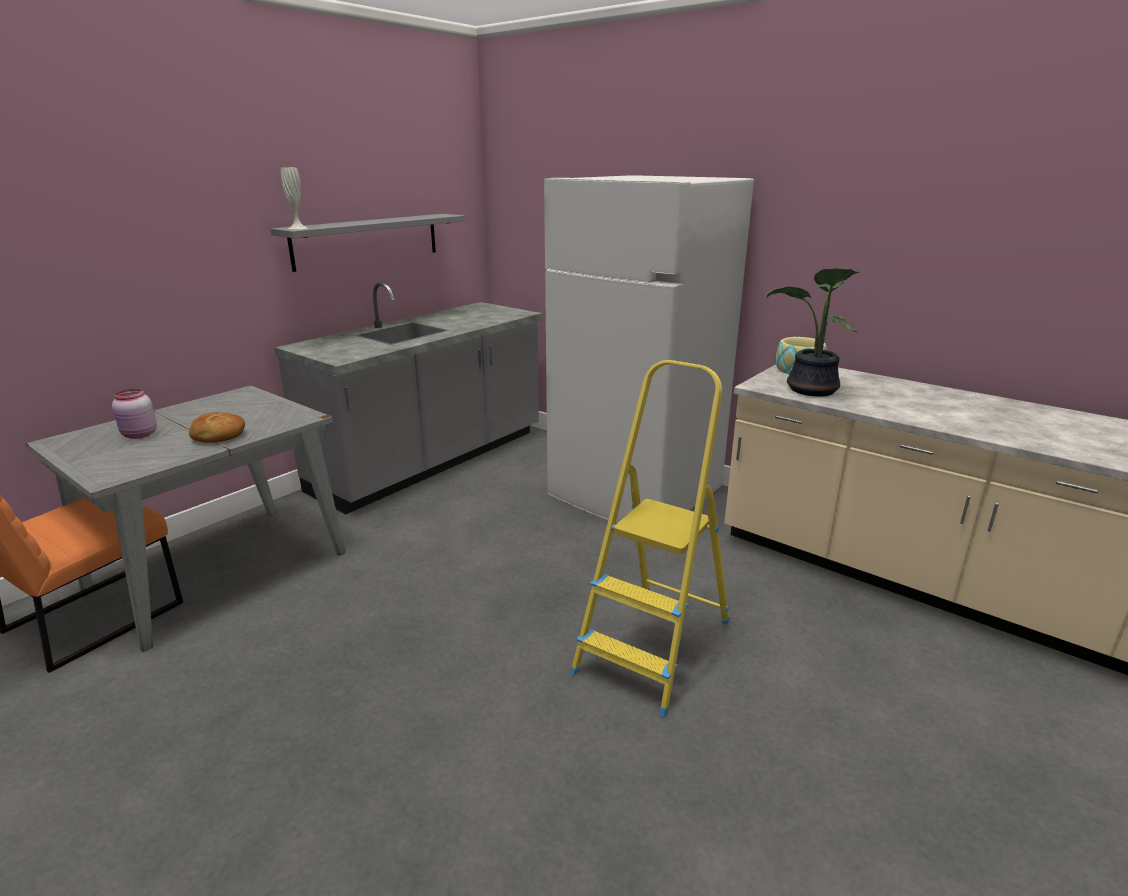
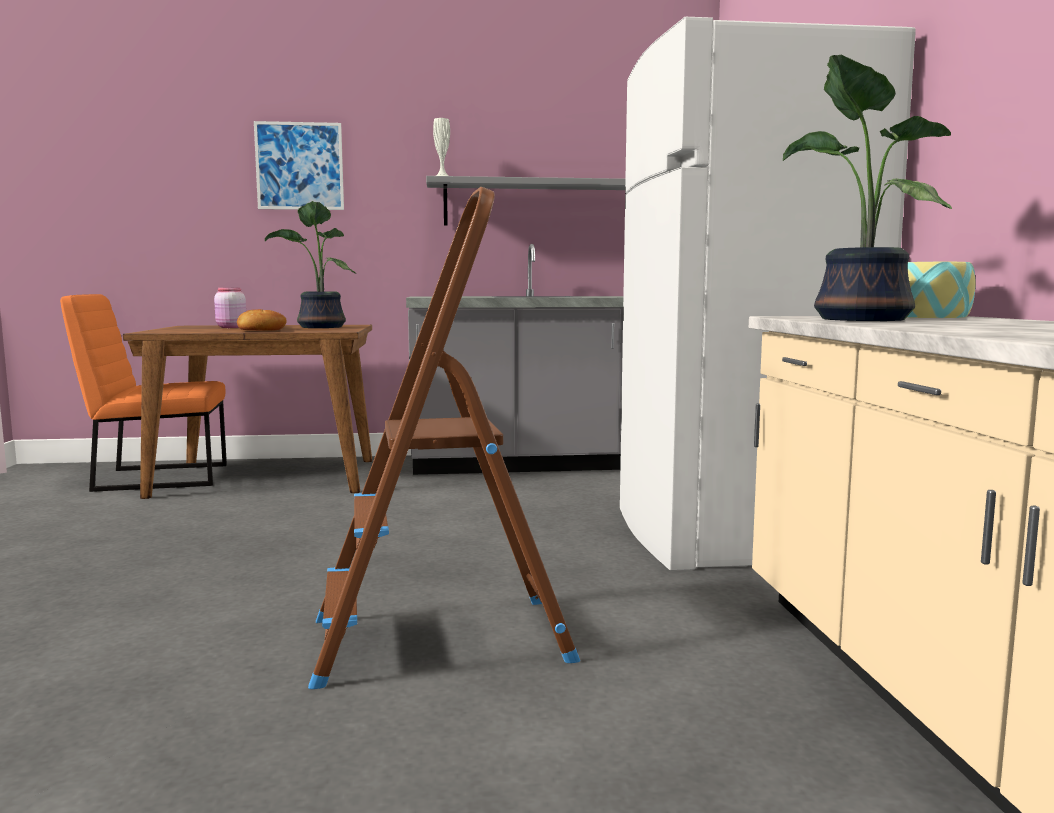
camera: 45 degrees right, 15 degrees down
grey dining table [26,386,346,652] -> brown dining table [123,325,372,499]
yellow step ladder [570,360,730,718] -> brown step ladder [308,187,580,689]
none -> picture [254,121,344,210]
none -> potted plant [265,201,356,328]

